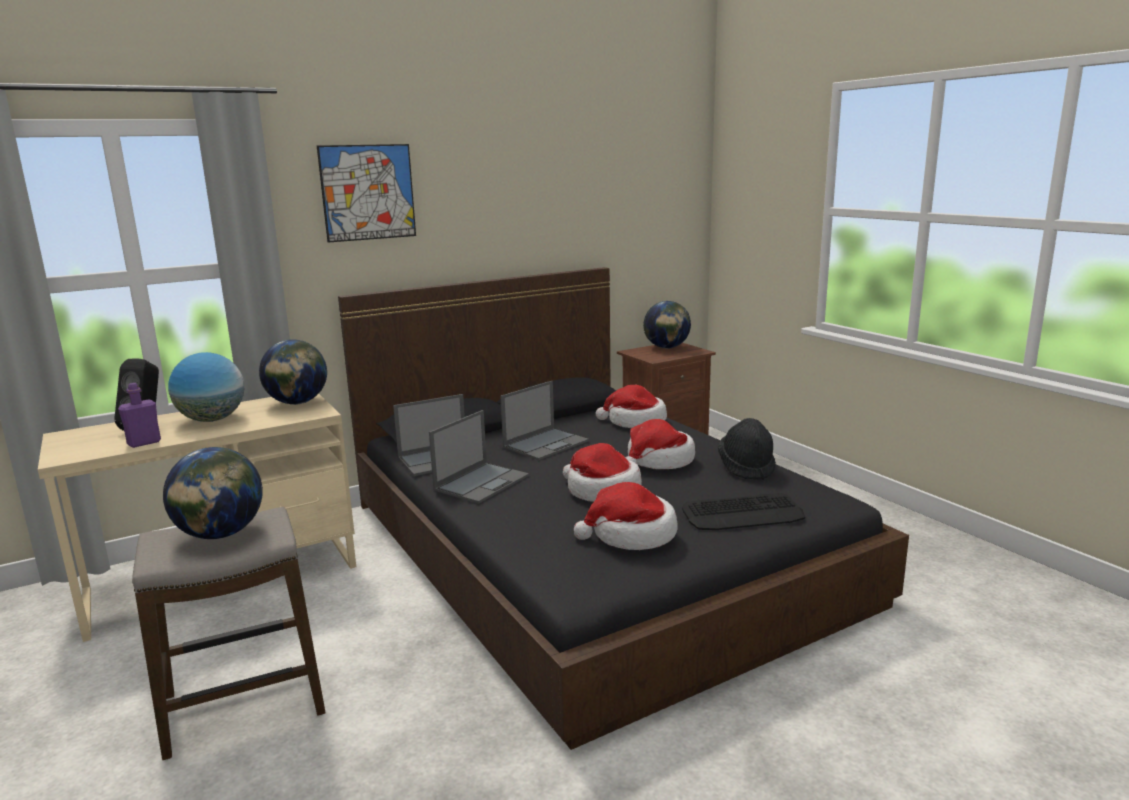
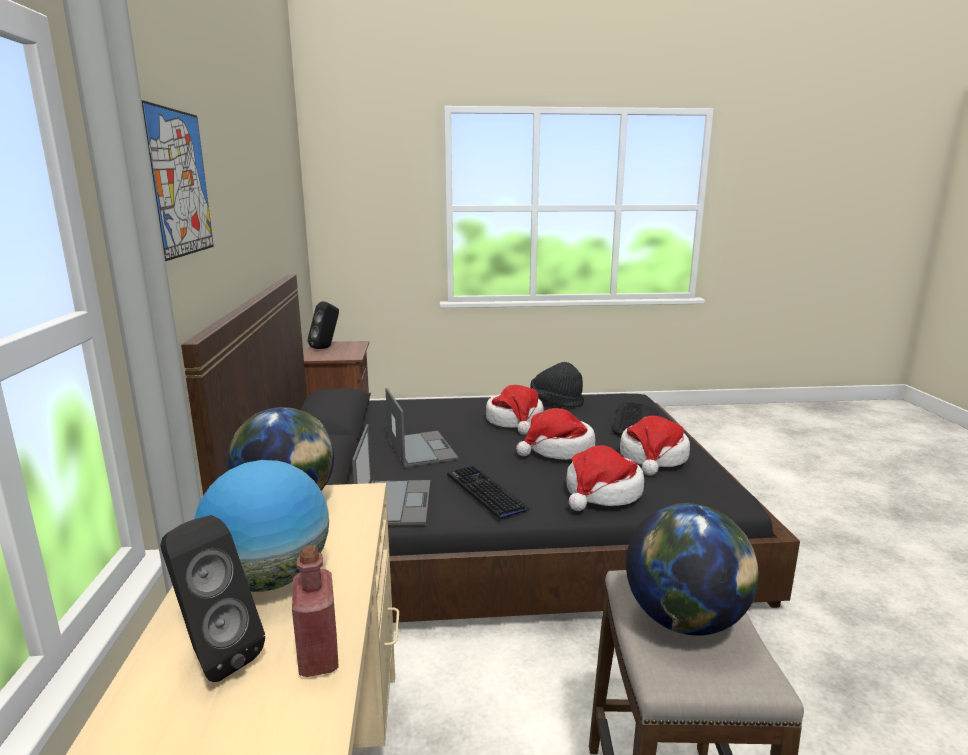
camera: 65 degrees left, 0 degrees up
purple bottle [118,383,161,448] -> red bottle [292,545,339,677]
laptop [429,410,529,504] -> keyboard [447,466,531,519]
hat [596,385,667,428] -> hat moved to [566,445,644,511]
globe [643,301,691,349] -> black speaker [308,301,339,349]

